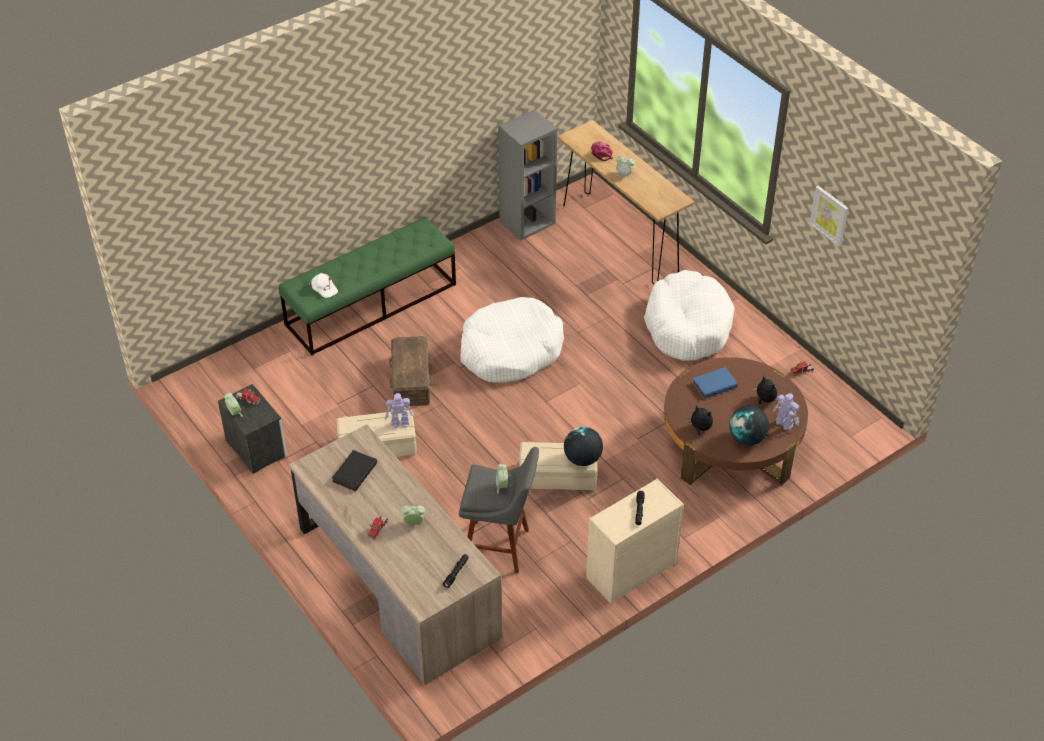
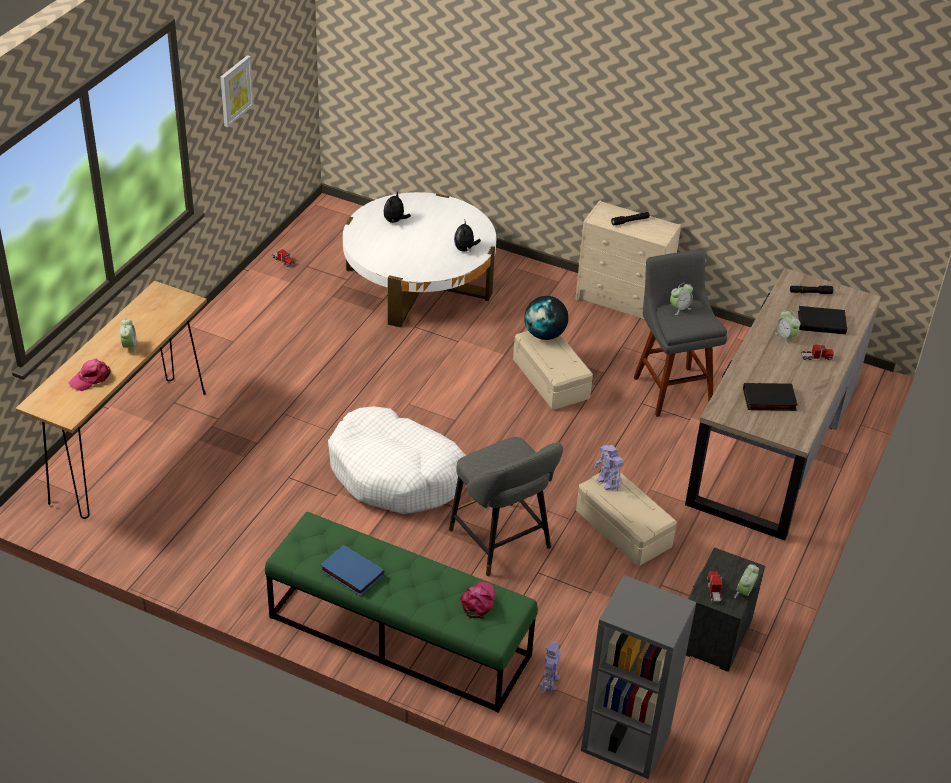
camera: 120 degrees left, 5 degrees down
white cap [309,273,338,298] -> pink cap [460,582,496,618]
brown storage box [389,336,433,406] -> grey stool [449,437,563,576]
grey bookcase [498,110,558,240] -> grey bookcase moved to [581,575,696,779]
white dog bed [644,270,735,361] -> none
brown coffee table [664,357,808,486] -> white coffee table [343,192,496,327]
blue book [692,367,738,399] -> blue book moved to [320,545,384,596]
globe [729,406,769,445] -> none
toy robot [773,393,799,430] -> toy robot moved to [539,642,561,693]
none -> black book [798,306,847,334]

